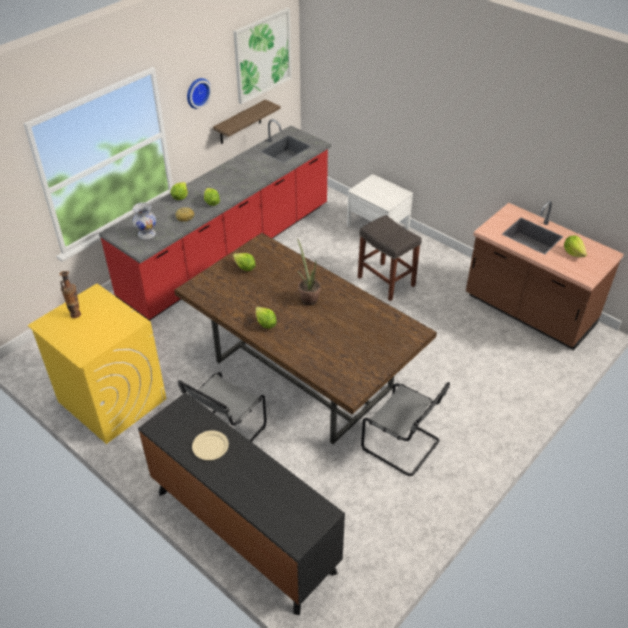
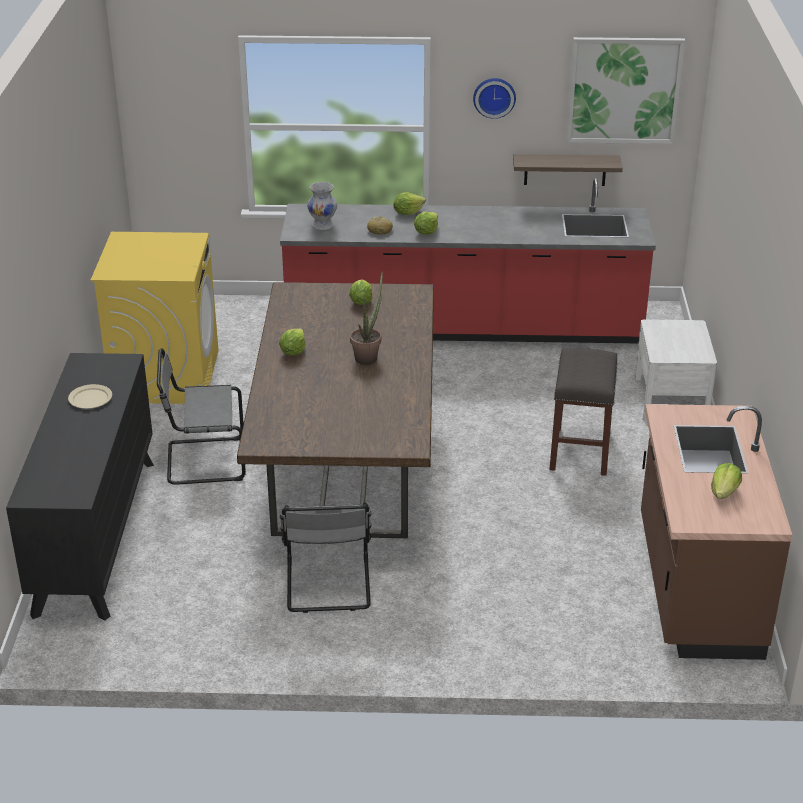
camera: 50 degrees right, 10 degrees down
vase [59,271,81,318] -> none

